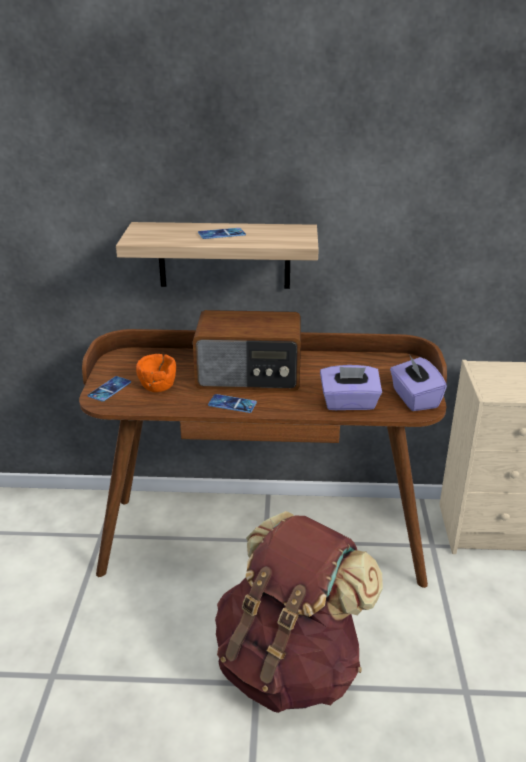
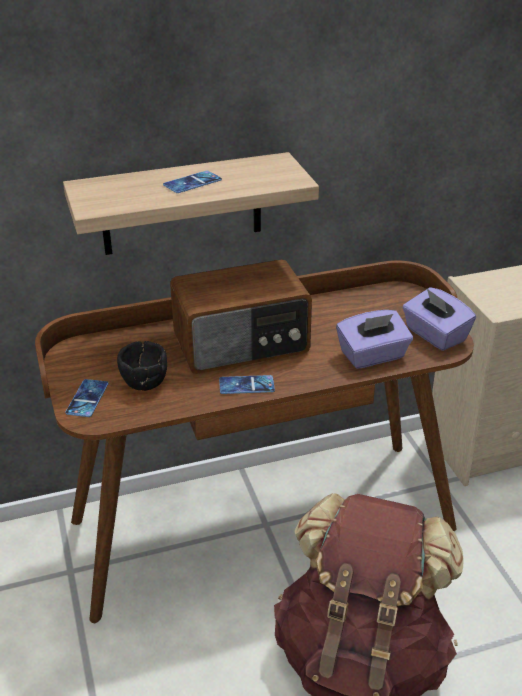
camera: 20 degrees left, 5 degrees up
orange bowl [136,354,176,392] -> black bowl [117,341,167,391]

